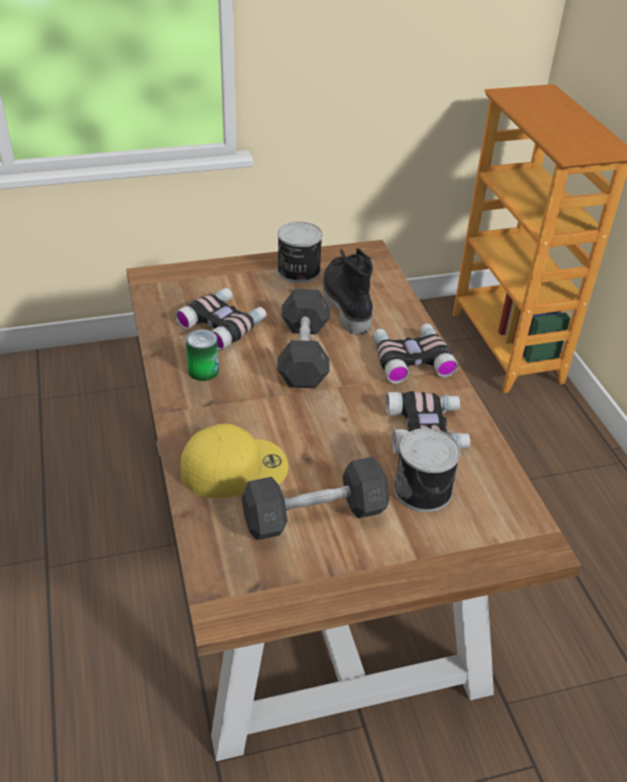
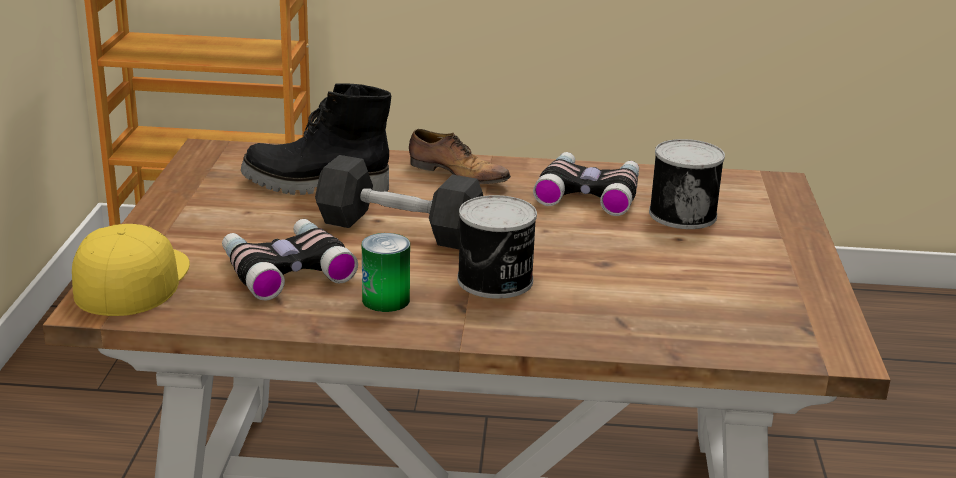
camera: 70 degrees left, 15 degrees down
yellow cap [180,424,288,498] -> yellow cap moved to [72,224,190,316]
grey dumbbell [242,457,389,540] -> none
can [277,222,322,283] -> can moved to [457,195,537,299]
binoculars [373,323,458,384] -> shoe [409,129,511,184]

